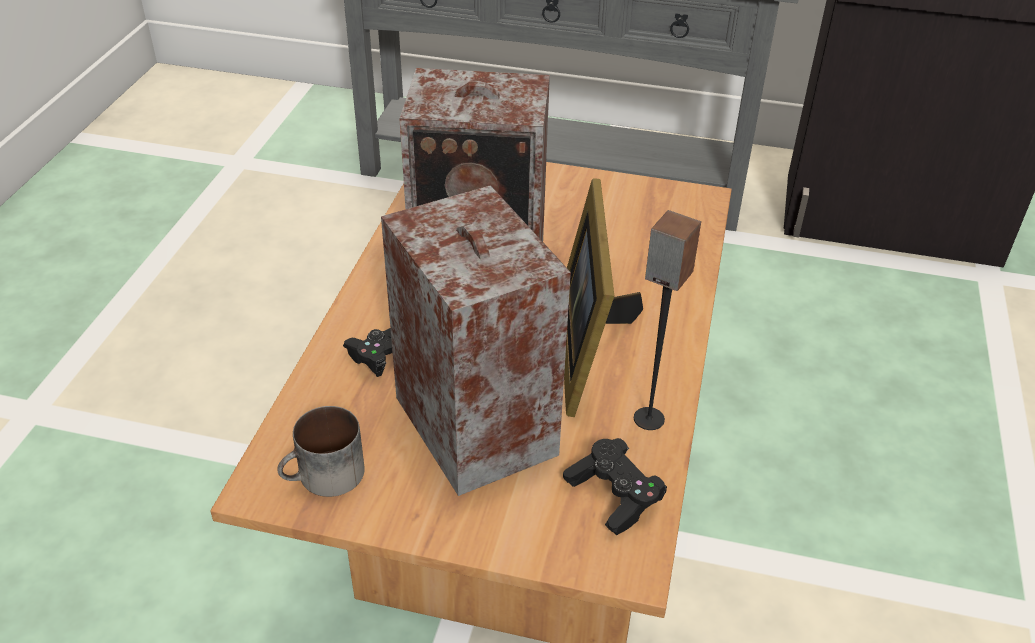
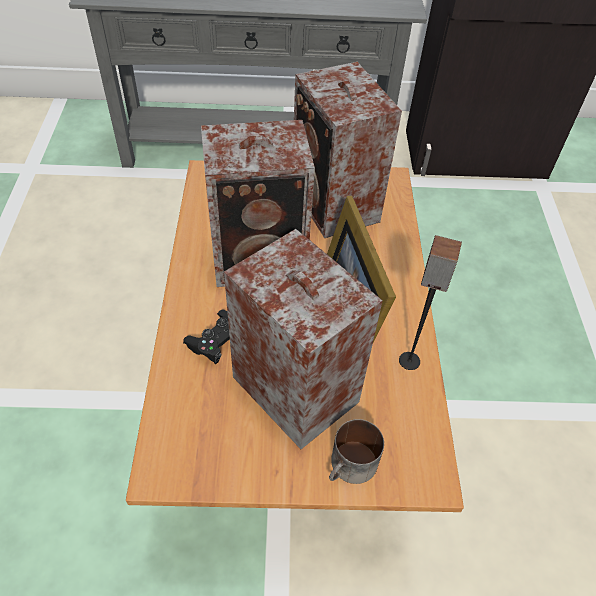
camera: 15 degrees left, 10 degrees up
mug [277,406,365,497] -> mug moved to [329,419,384,484]
black game controller [563,438,667,535] -> none
none -> speaker [294,62,402,238]

